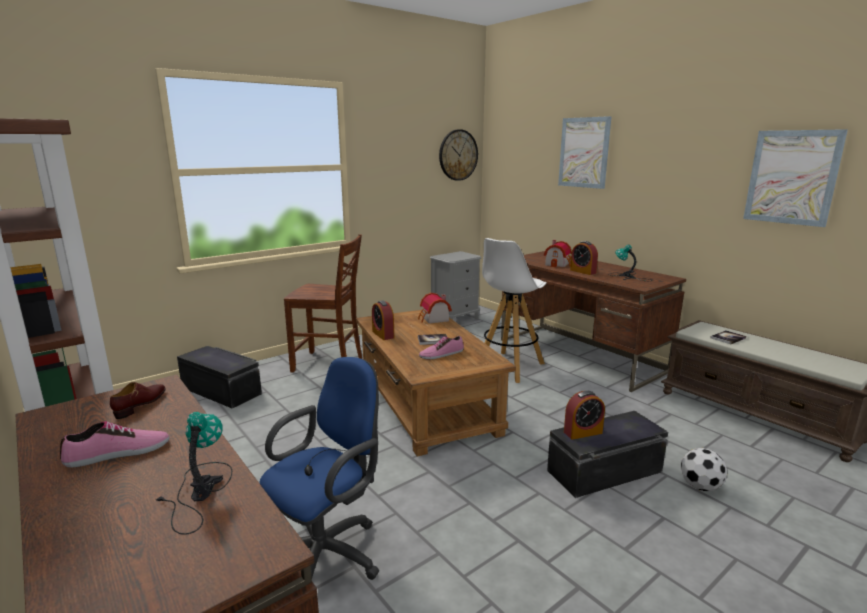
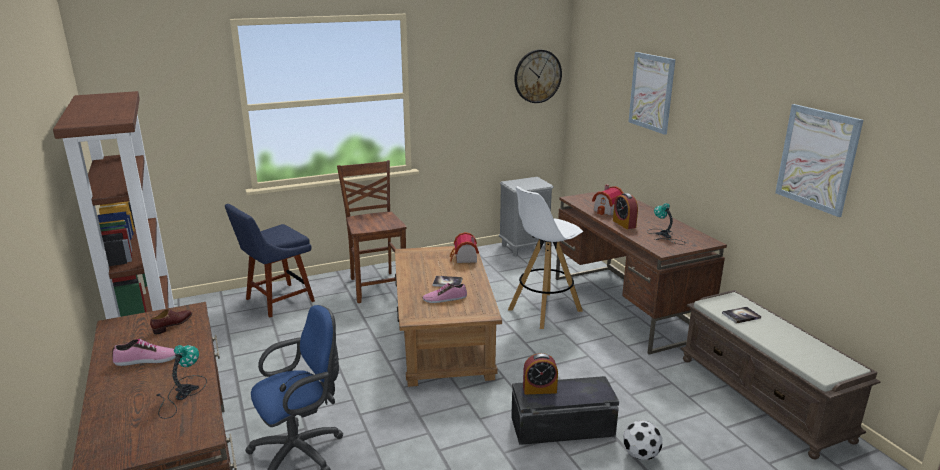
camera: 15 degrees right, 5 degrees up
black storage box [177,346,262,408] -> blue chair [225,204,315,317]
brown chair [284,234,362,373] -> brown chair turned 135 degrees counterclockwise [337,160,407,303]
alarm clock [372,300,394,340] -> none

